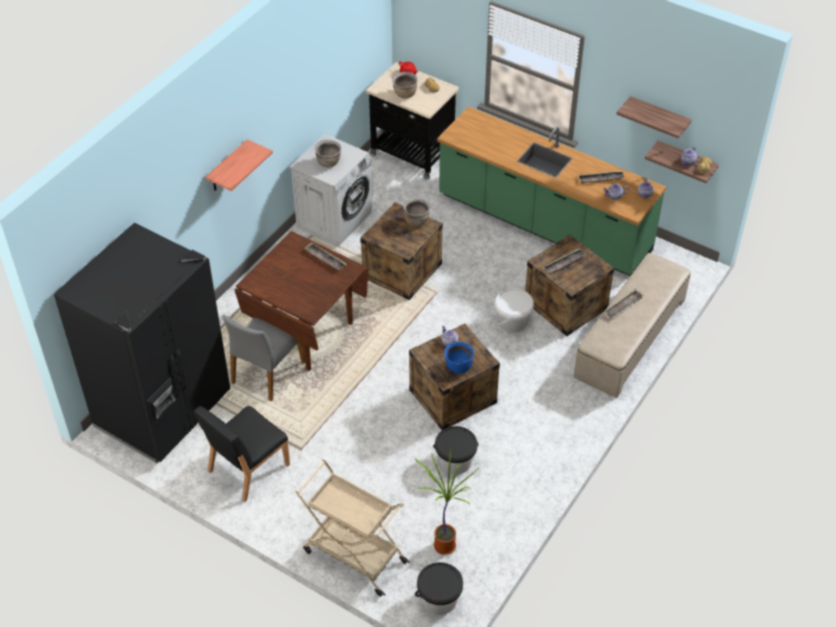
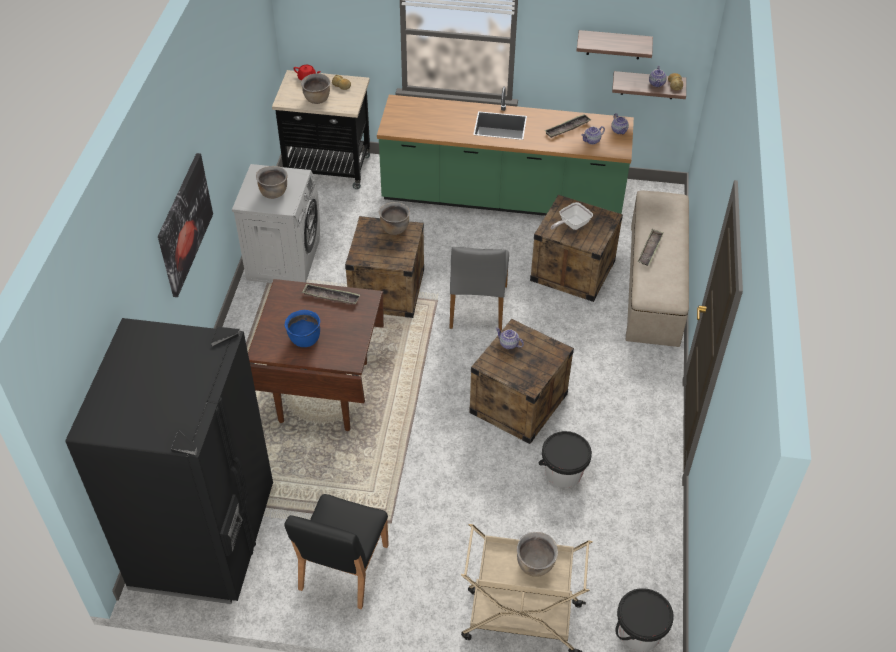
camera: 25 degrees left, 0 degrees up
shelf [205,139,273,191] -> picture [158,153,213,297]
grey chair [222,315,305,401] -> grey chair moved to [449,247,509,331]
potted plant [415,448,478,555] -> none
blue cooking pot [444,342,474,374] -> blue cooking pot moved to [285,310,320,347]
white bucket [495,288,534,332] -> none
tray [543,248,586,274] -> frying pan [551,202,593,230]
none -> brown cooking pot [517,532,558,577]

